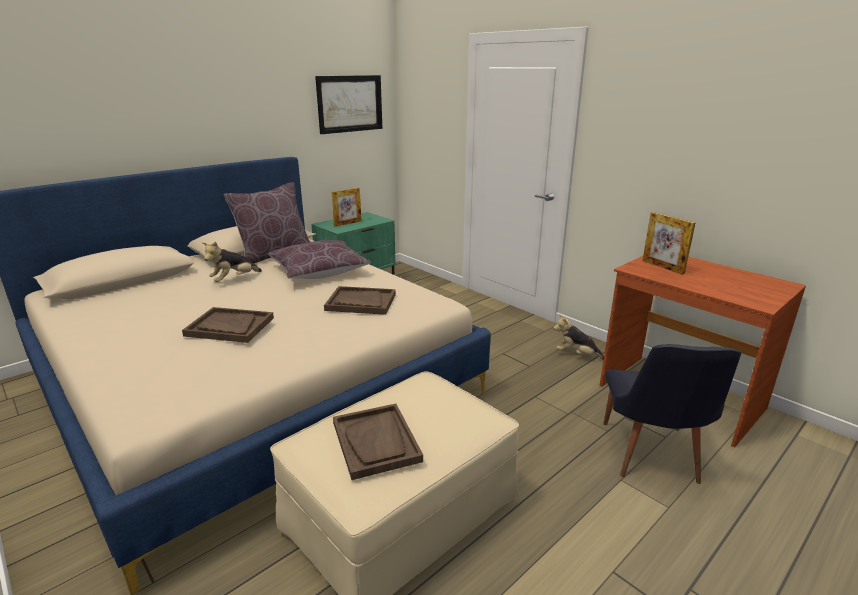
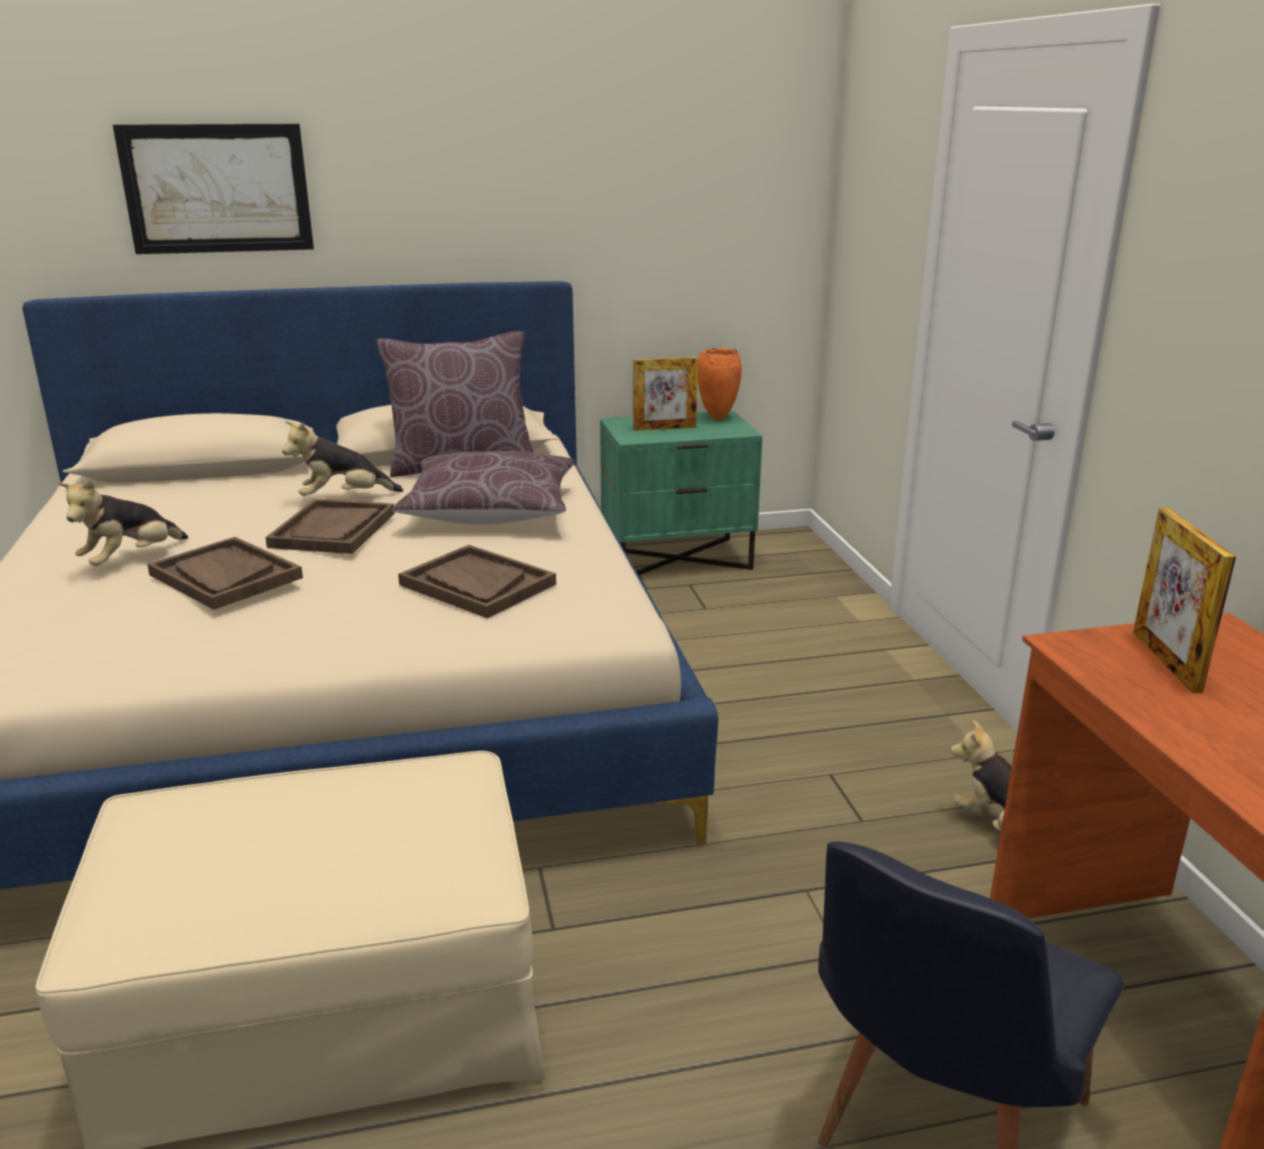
camera: 30 degrees right, 0 degrees up
picture [315,75,382,134] -> picture moved to [113,124,314,254]
brown tray [333,403,423,480] -> brown tray moved to [265,499,395,554]
none -> plush toy [58,479,188,566]
none -> orange vase [697,348,742,420]

